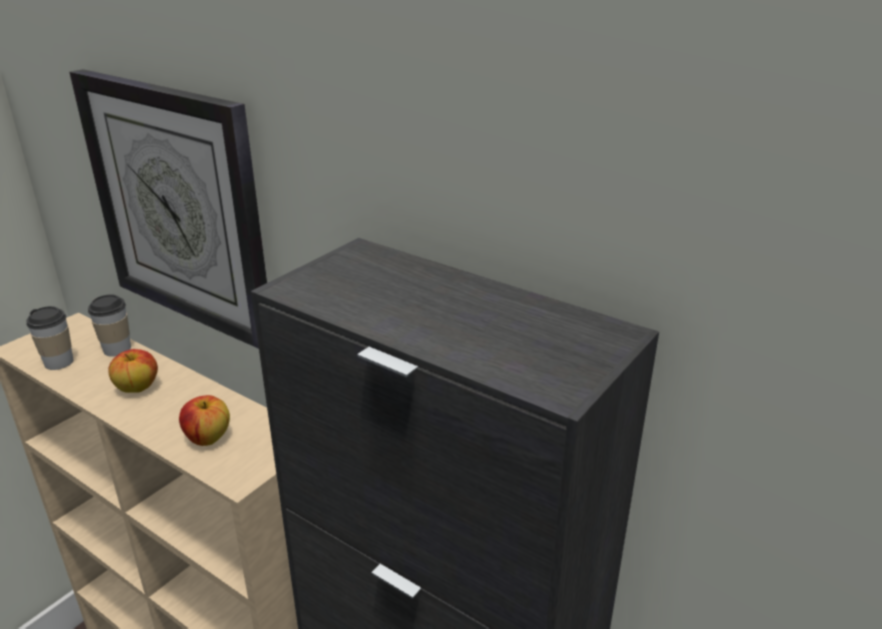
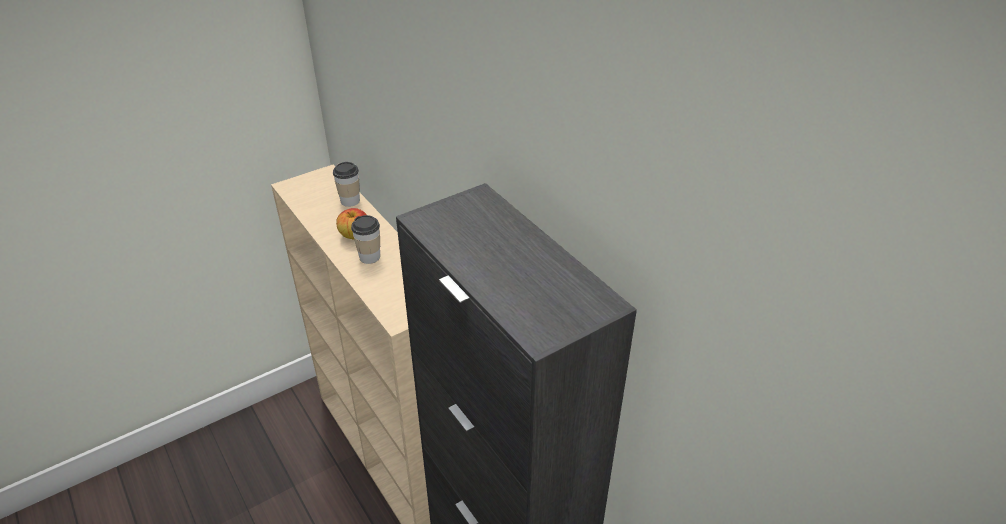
camera: 20 degrees right, 10 degrees up
cup [26,306,73,370] -> cup moved to [351,215,380,264]
wall clock [69,69,267,349] -> none
apple [179,395,230,446] -> none

